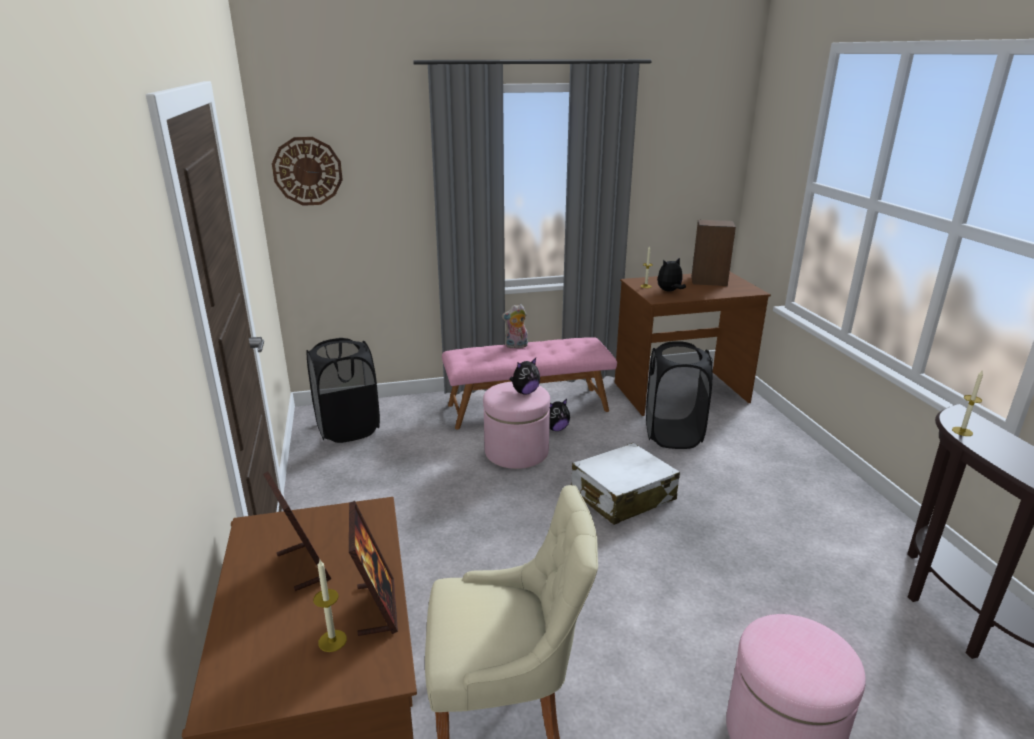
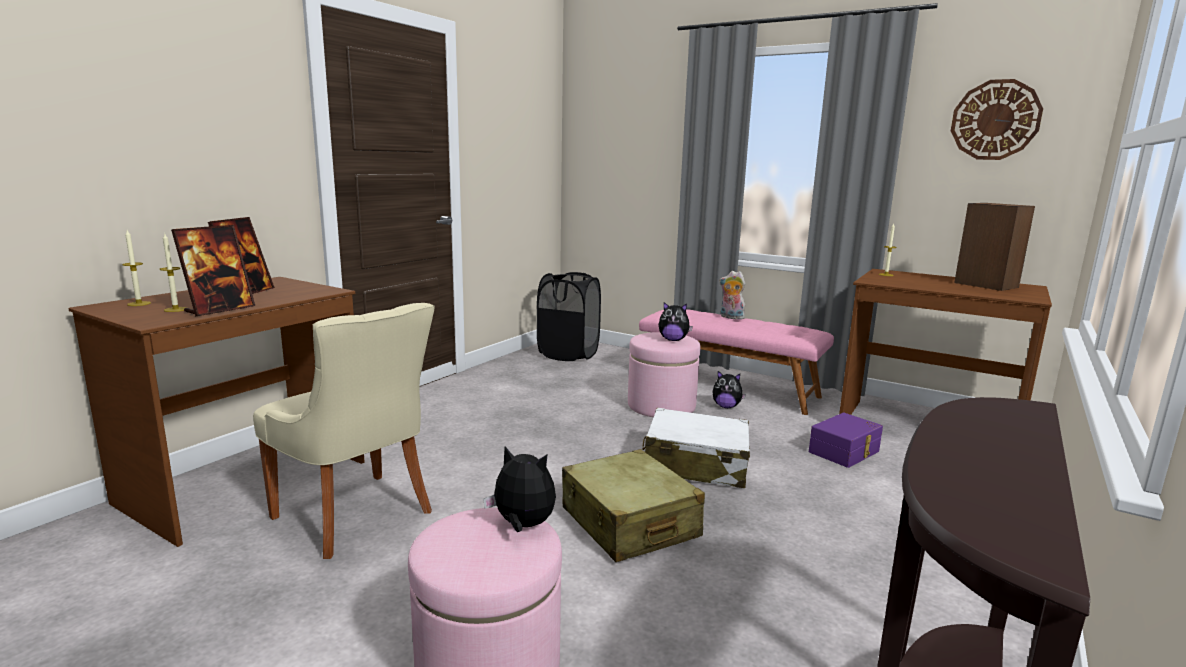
camera: 45 degrees right, 10 degrees down
wall clock [272,137,343,206] -> wall clock moved to [951,79,1043,160]
black laundry basket [646,341,713,449] -> purple storage box [809,412,883,468]
plush toy [657,257,686,292] -> plush toy moved to [483,446,556,532]
candle [952,371,983,436] -> candle moved to [122,230,151,306]
none -> beige suitcase [562,449,705,562]

